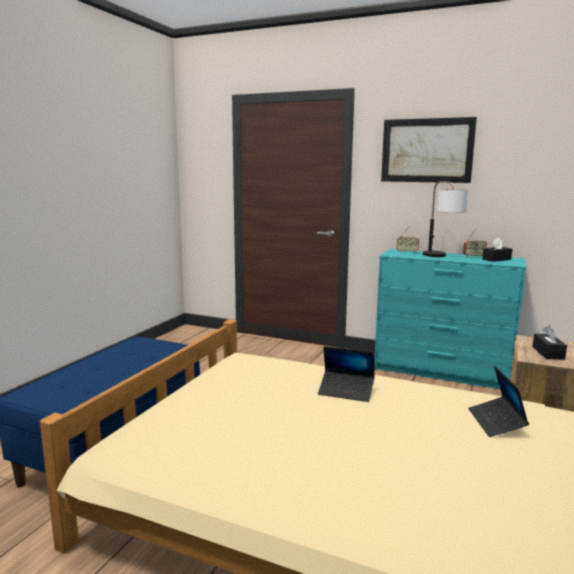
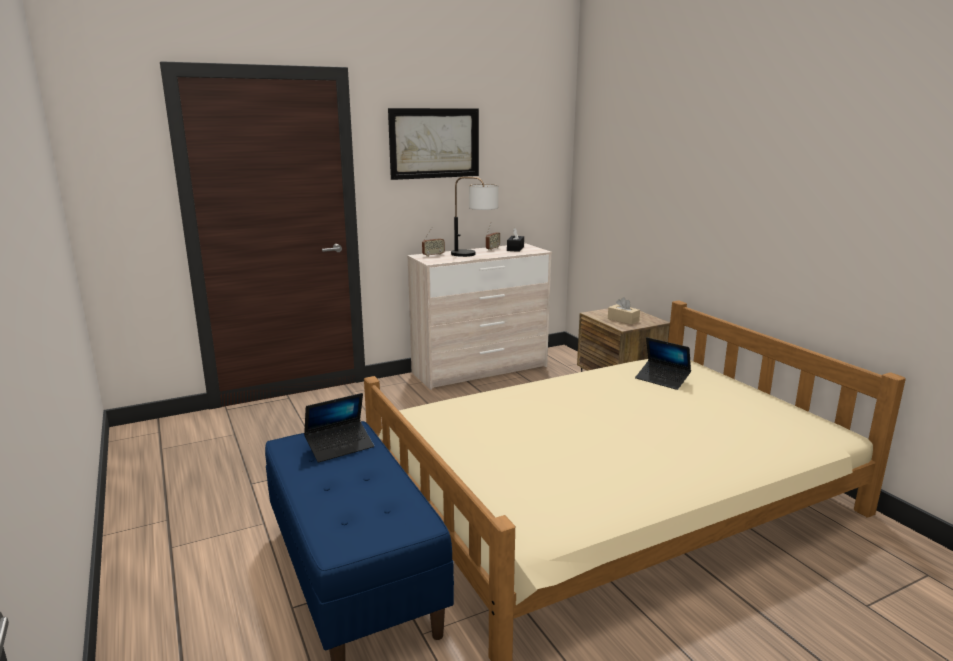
camera: 50 degrees left, 5 degrees up
laptop [318,346,375,402] -> laptop moved to [304,393,374,463]
turquoise dresser [374,249,527,389] -> beige dresser [407,244,552,390]
black tissue box [532,325,567,360] -> beige tissue box [608,297,640,324]

